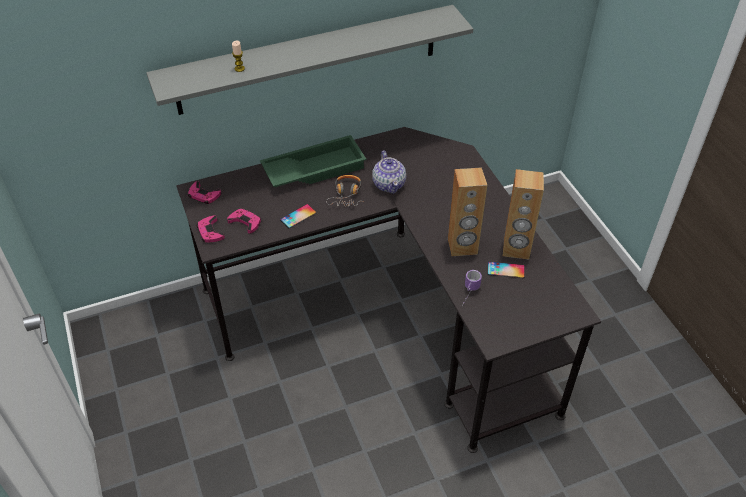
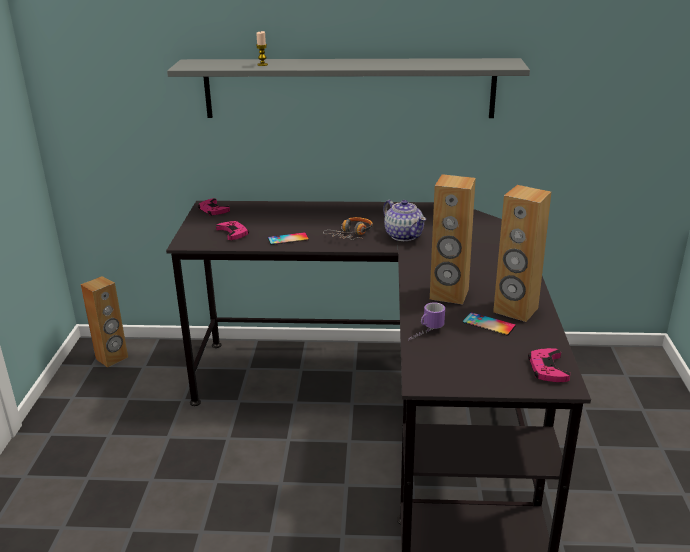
camera: 25 degrees right, 20 degrees down
pink game controller [196,216,225,243] -> pink game controller moved to [528,348,570,382]
green tray [260,135,367,187] -> none
teapot [372,151,406,194] -> teapot turned 45 degrees counterclockwise [383,200,426,241]
none -> brown speaker [81,276,128,368]

